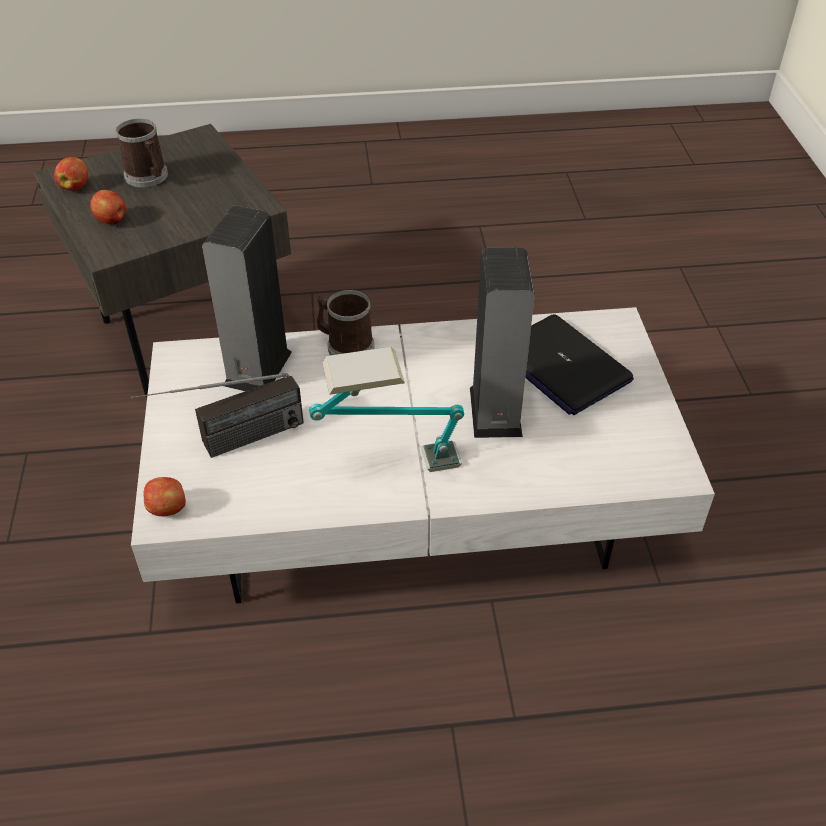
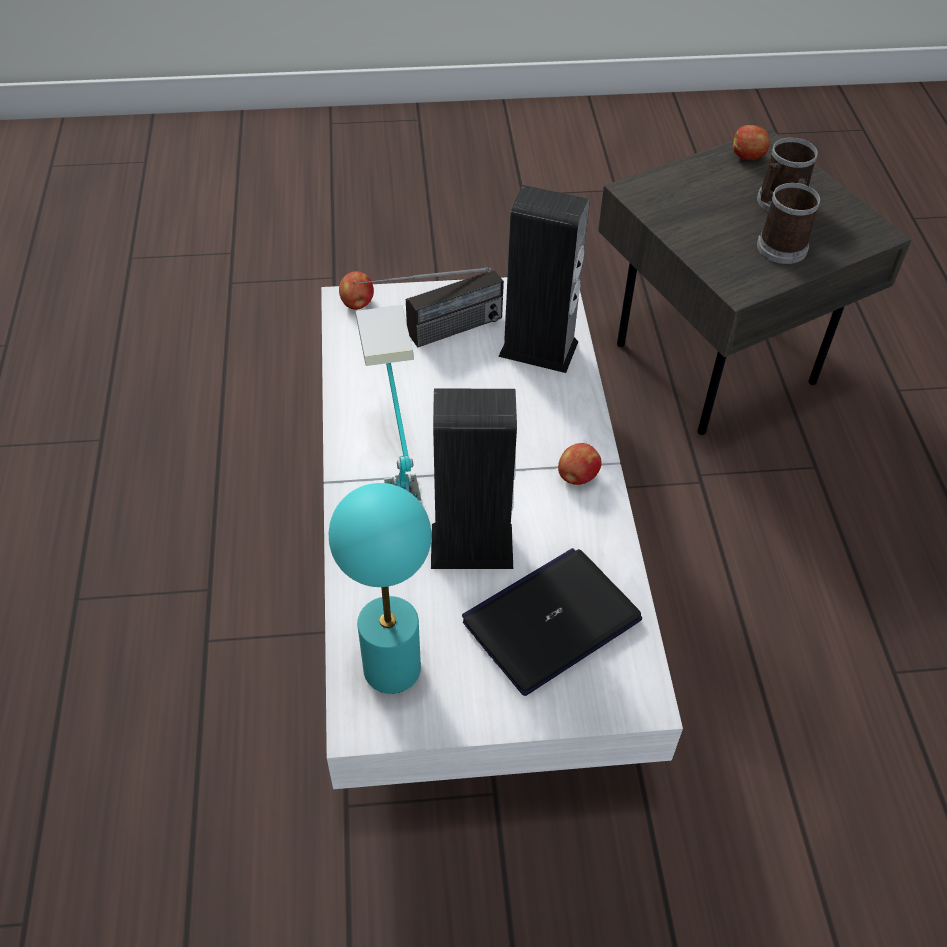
camera: 90 degrees right, 5 degrees up
apple [90,190,126,224] -> apple moved to [558,443,601,485]
radio [131,373,304,458] -> radio turned 90 degrees counterclockwise [354,267,504,347]
mug [317,290,375,355] -> mug moved to [757,178,821,264]
none -> turquoise table lamp [329,483,432,694]

